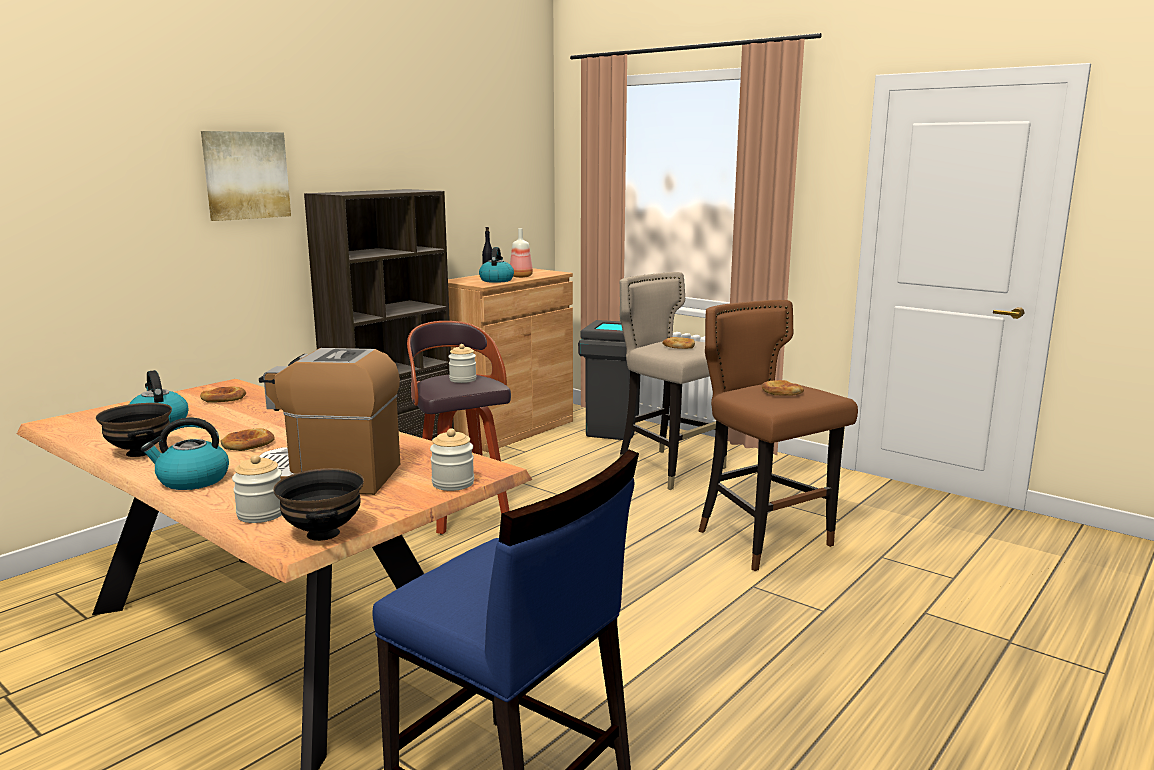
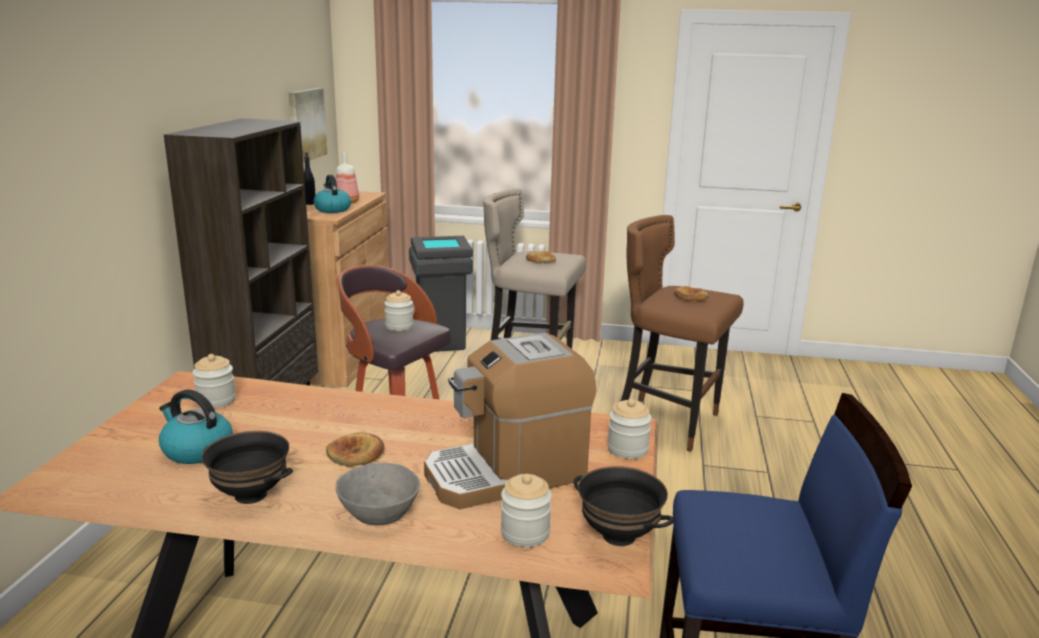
camera: 30 degrees left, 5 degrees up
kettle [141,418,229,490] -> grey bowl [336,463,420,525]
bread [200,387,246,403] -> jar [193,354,236,408]
picture [201,131,291,221] -> picture moved to [289,88,327,163]

